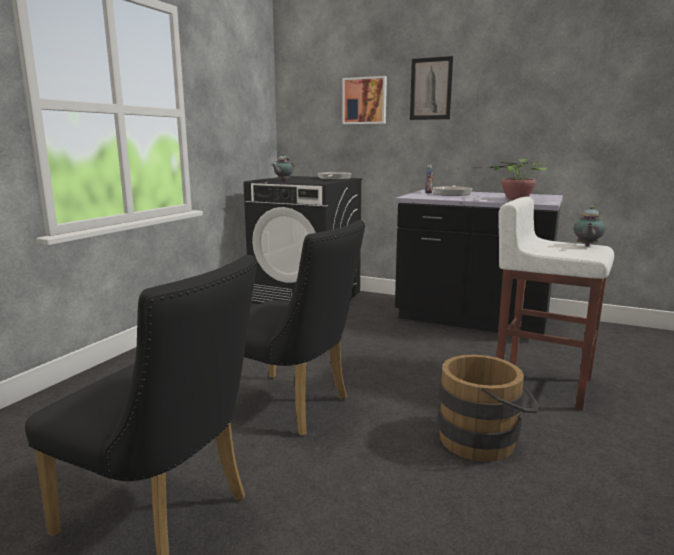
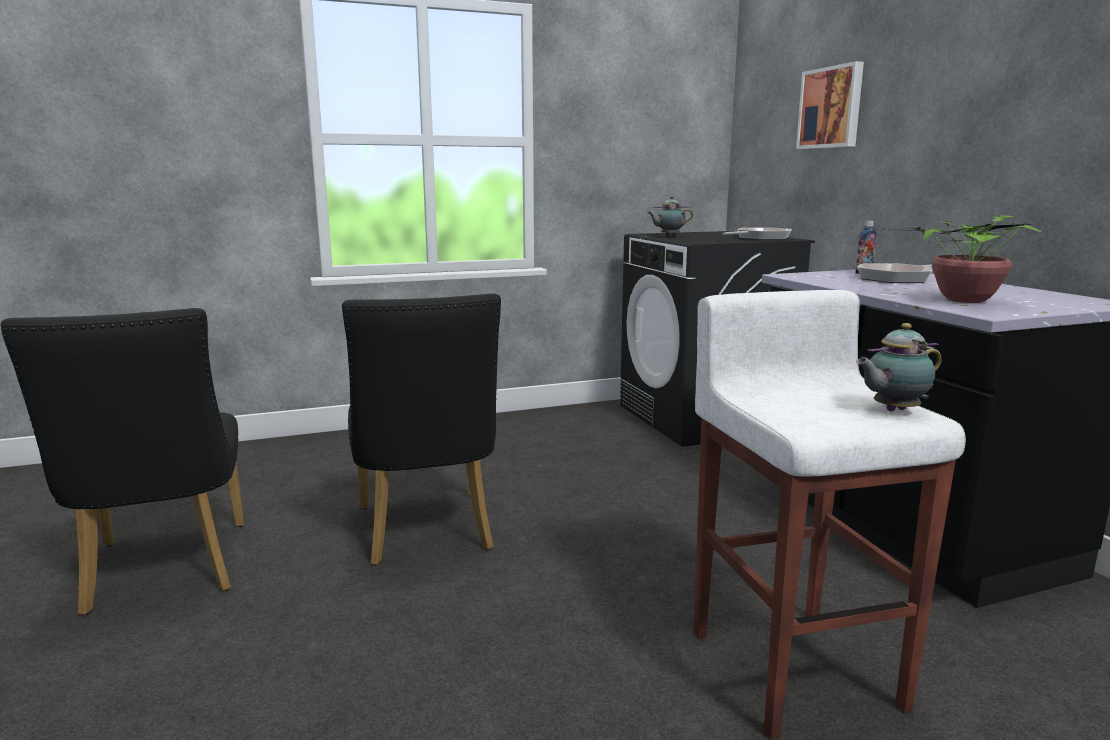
camera: 45 degrees right, 0 degrees up
picture [410,56,453,120] -> none
brown bucket [437,355,538,462] -> none

